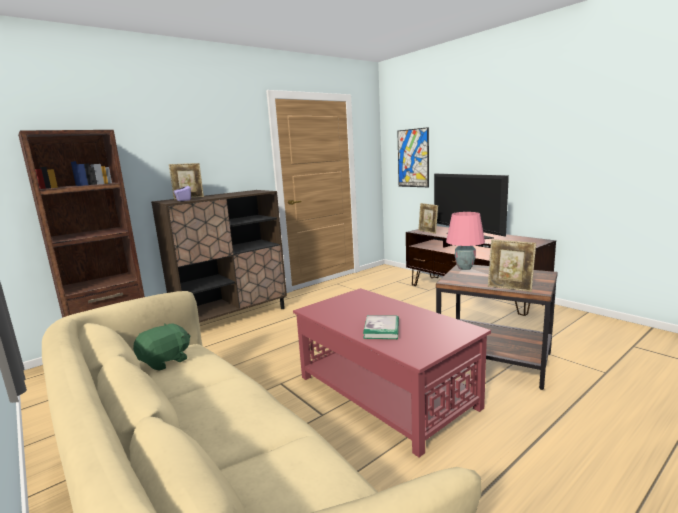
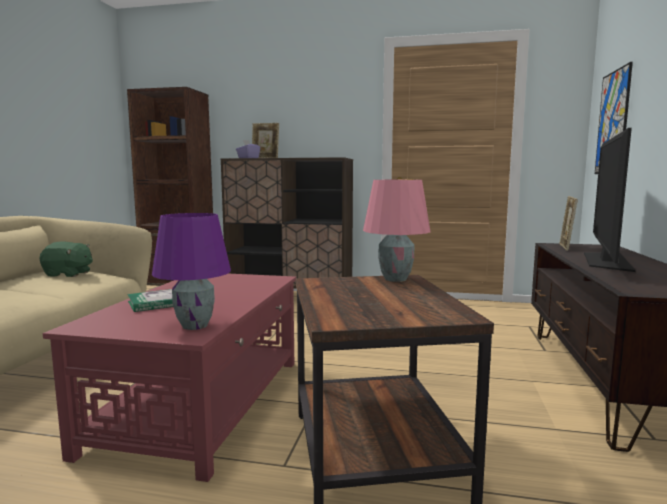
camera: 50 degrees right, 5 degrees down
picture frame [488,239,536,292] -> none
none -> purple table lamp [152,213,231,330]

